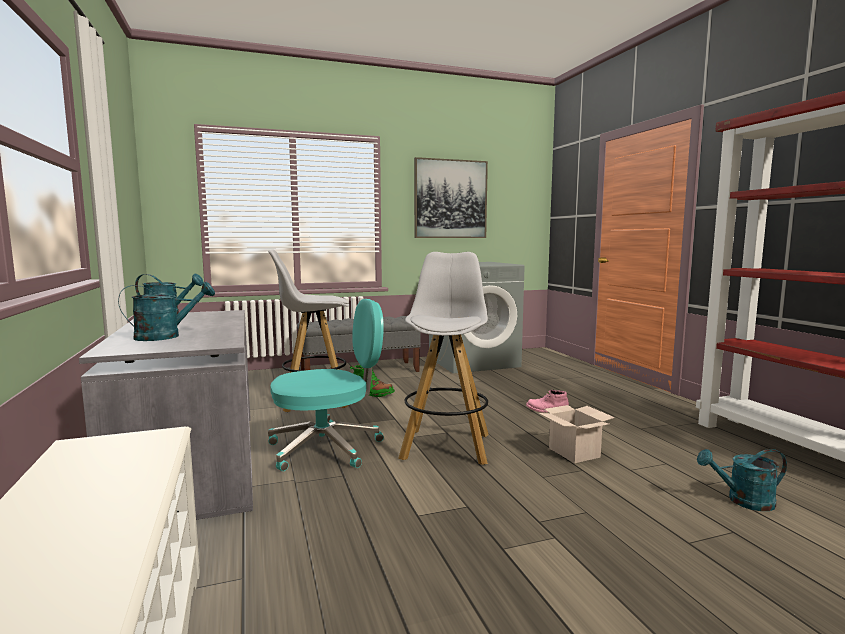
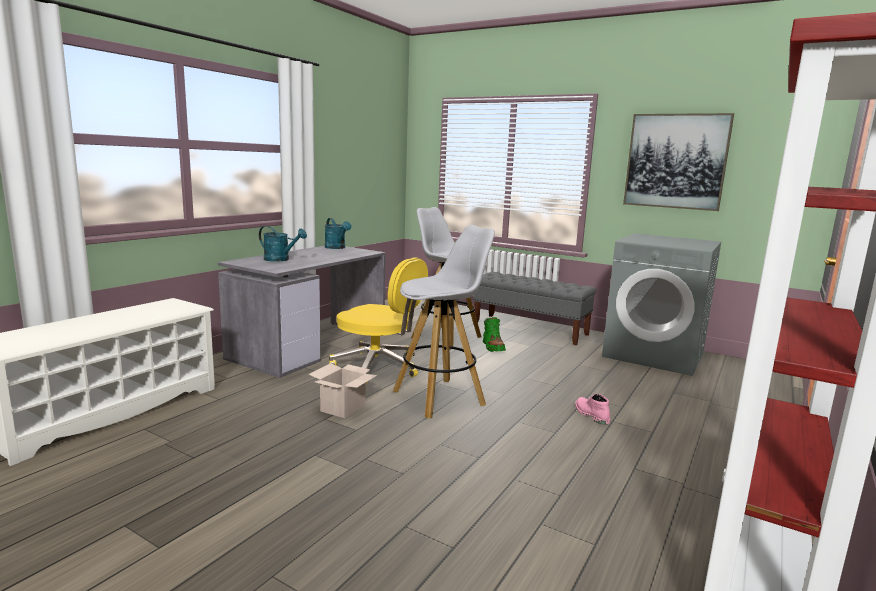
camera: 50 degrees right, 5 degrees up
turquoise office chair [268,299,384,471] -> yellow office chair [329,257,428,383]
cardboard box [538,405,615,463] -> cardboard box moved to [309,363,377,418]
turquoise watering can [697,449,787,511] -> none

